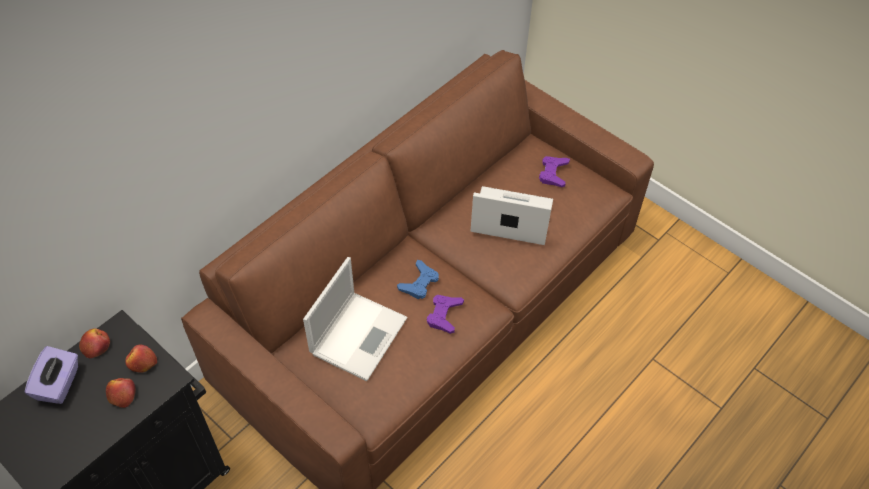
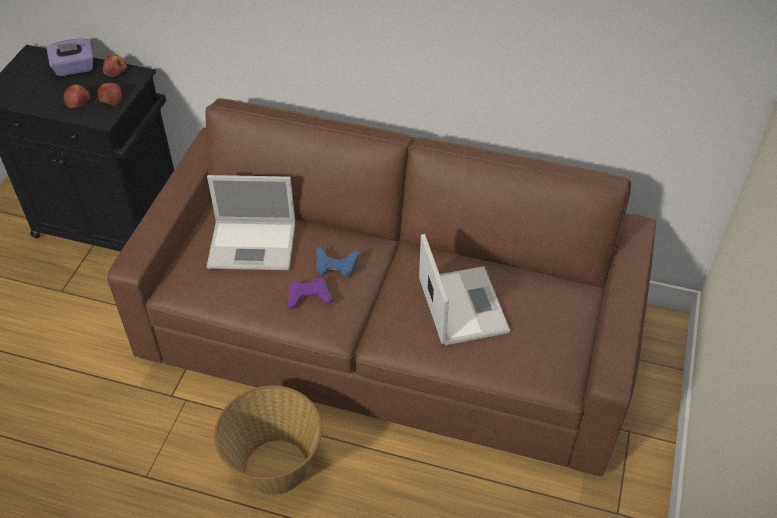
camera: 65 degrees right, 5 degrees down
purple game controller [539,156,570,187] -> none
none -> basket [214,385,322,495]

